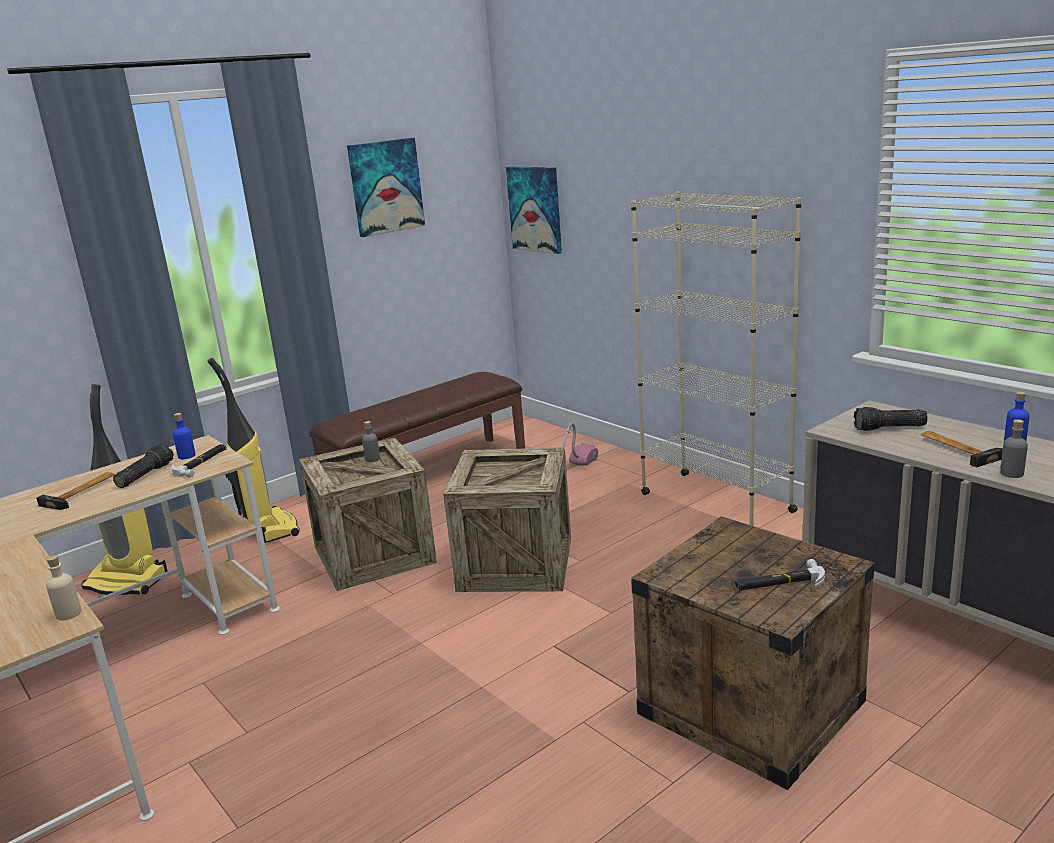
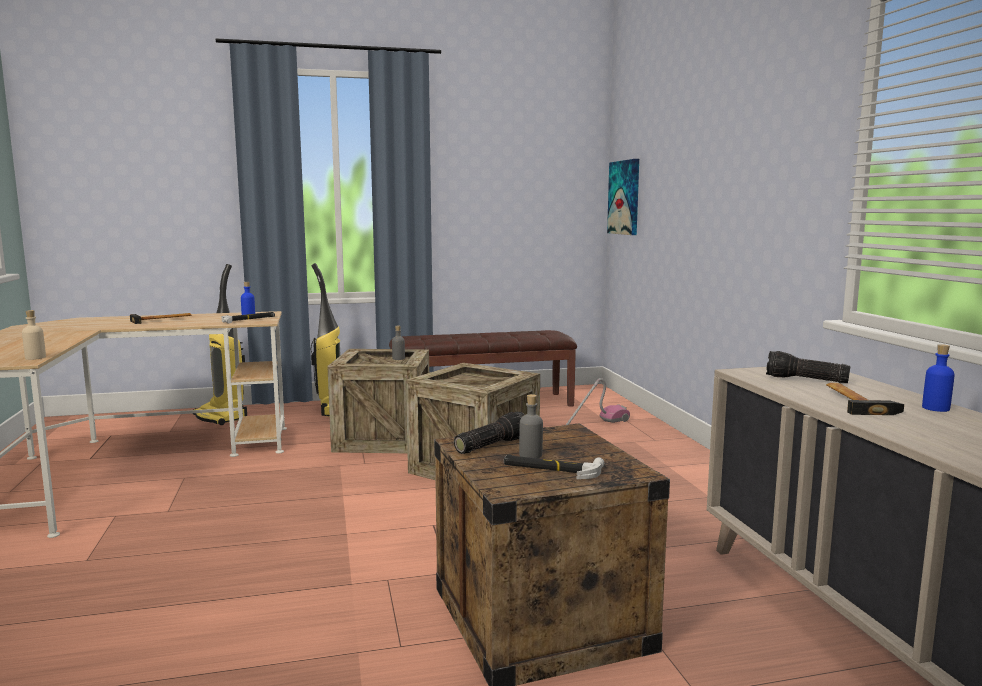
camera: 25 degrees right, 10 degrees down
flashlight [113,443,174,488] -> flashlight moved to [454,412,524,454]
picture [347,138,425,237] -> none
beige bookcase [631,191,802,526] -> none
grey bottle [1000,419,1028,478] -> grey bottle moved to [519,394,543,458]

